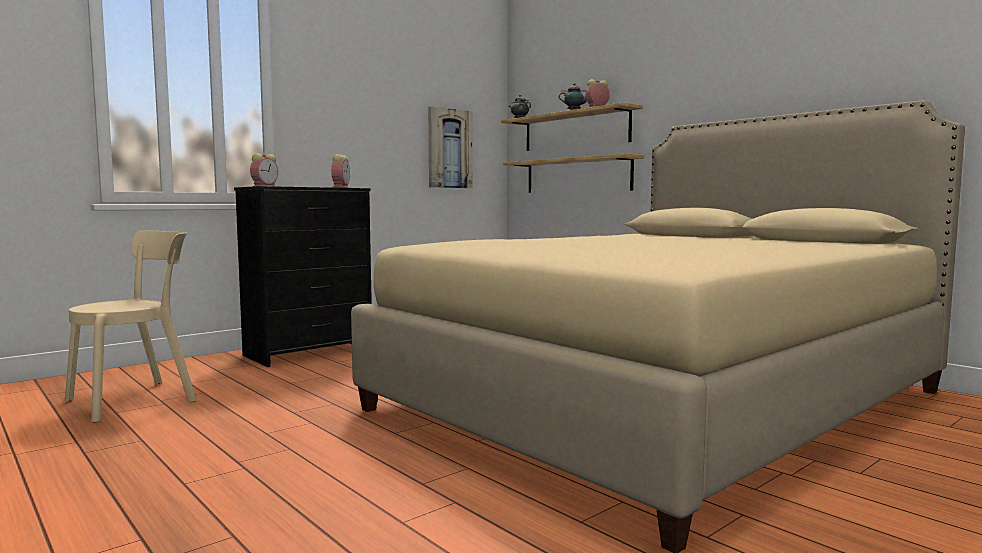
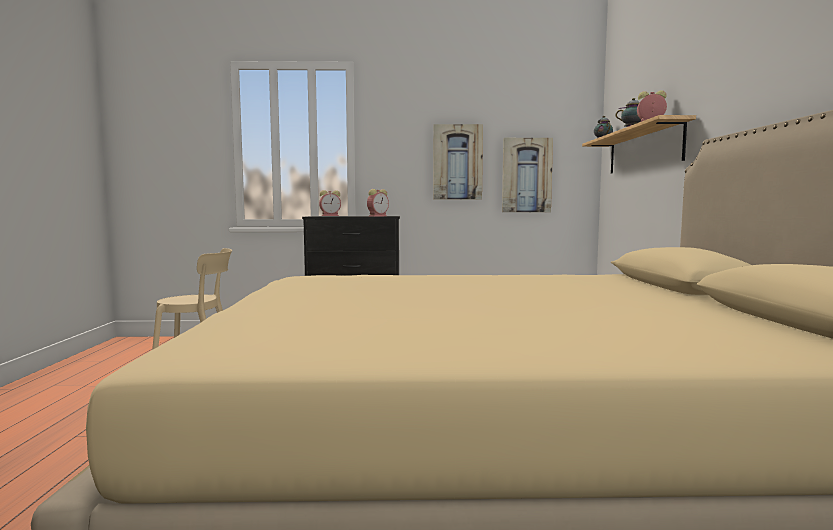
camera: 40 degrees right, 0 degrees up
shelf [503,154,645,193] -> none
none -> picture [433,124,483,199]

